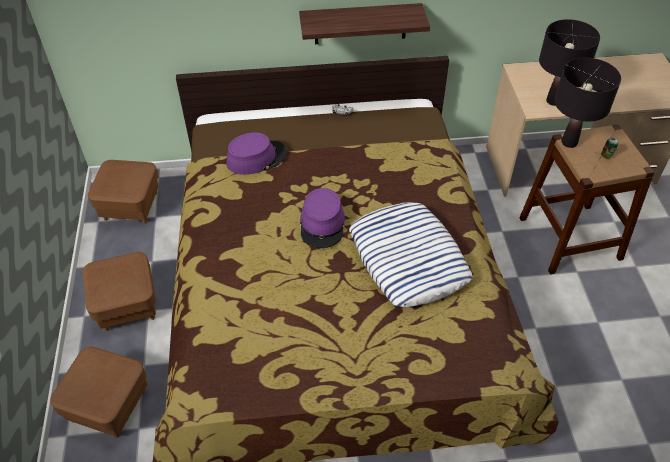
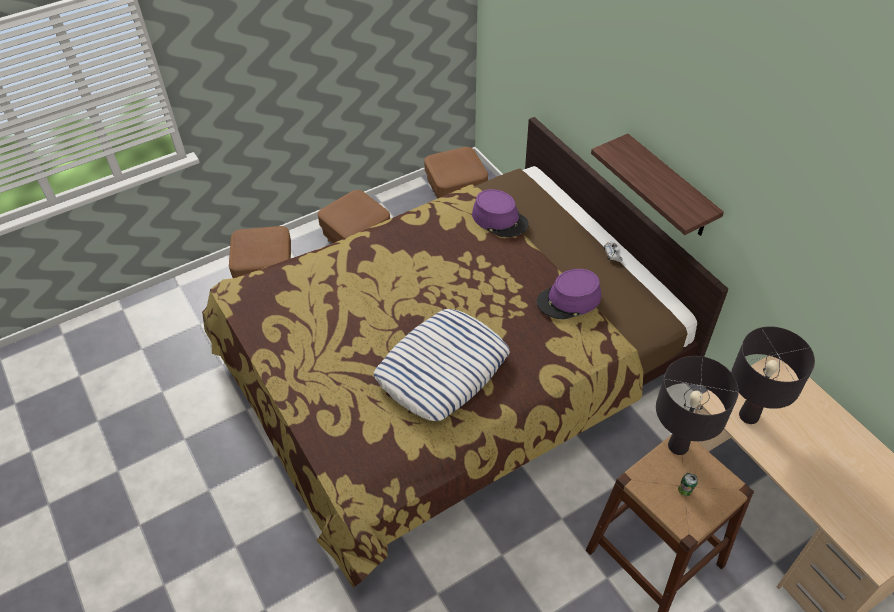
camera: 65 degrees right, 0 degrees up
purple hat [300,188,345,248] -> purple hat moved to [537,269,601,319]

